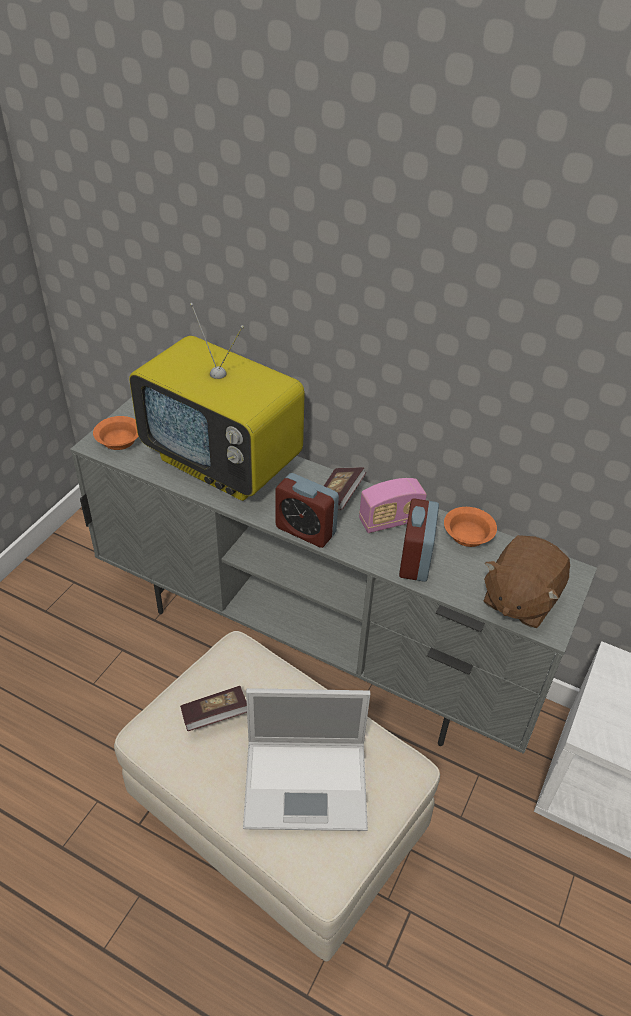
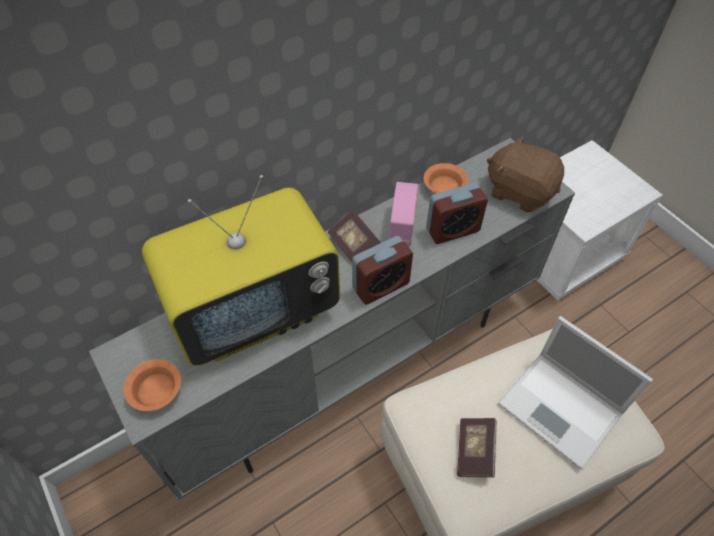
camera: 60 degrees left, 10 degrees up
laptop [243,688,370,831] -> laptop turned 105 degrees clockwise [498,316,653,470]
alarm clock [399,498,439,582] -> alarm clock turned 60 degrees counterclockwise [426,183,488,244]
brown plush toy [484,535,570,628] -> brown plush toy turned 150 degrees clockwise [487,135,564,212]

